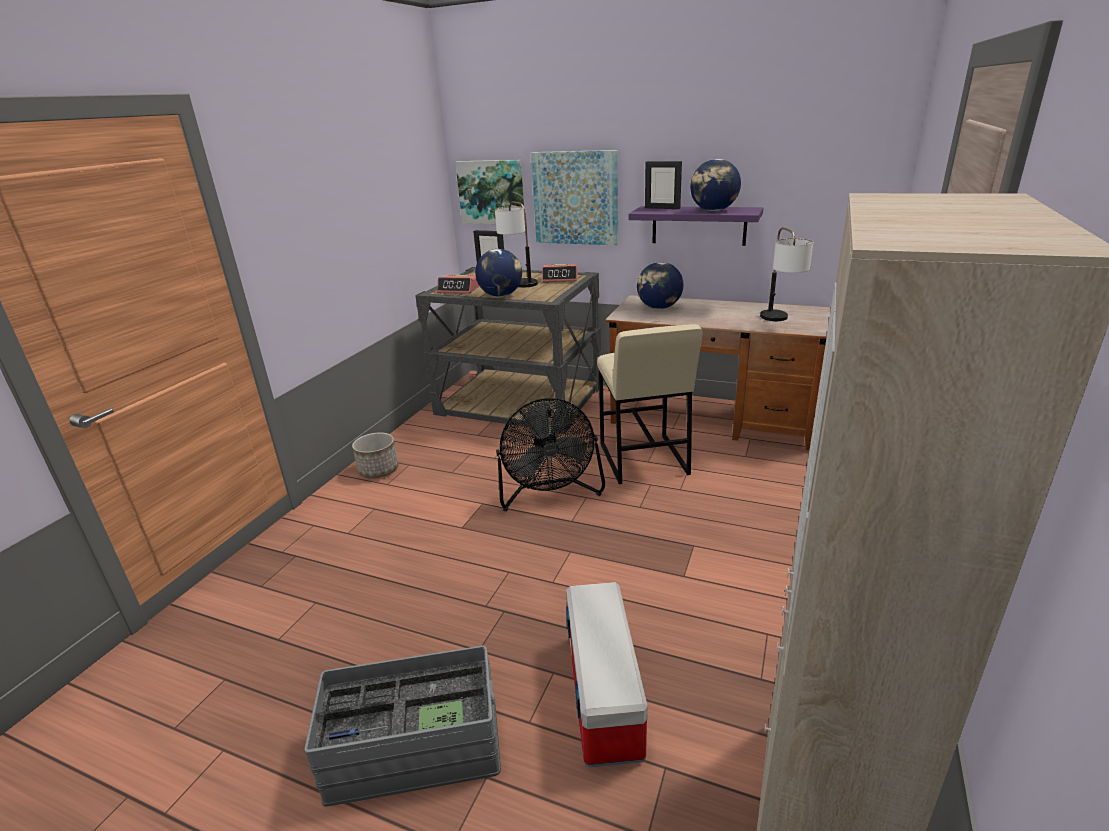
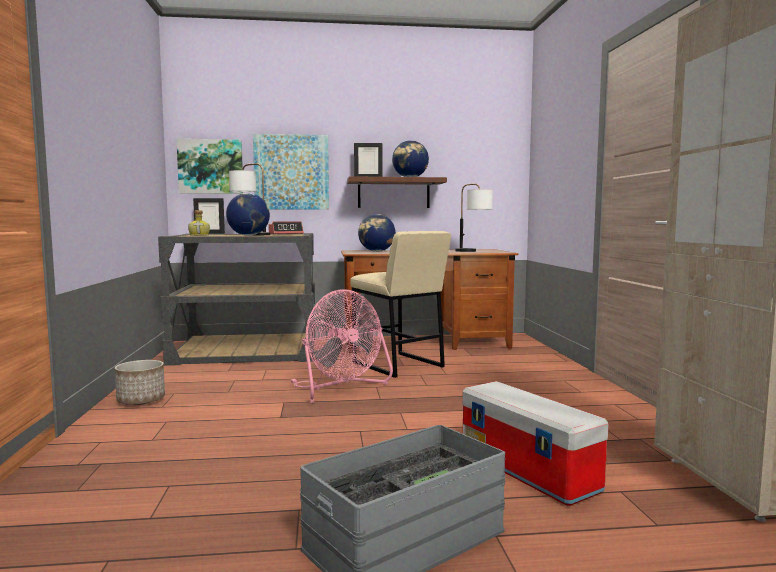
camera: 30 degrees left, 20 degrees down
alarm clock [437,275,479,294] -> bottle [188,210,210,236]
black fan [496,398,605,511] -> pink fan [291,289,393,403]
purple shelf [628,206,763,246] -> brown shelf [347,176,447,208]

